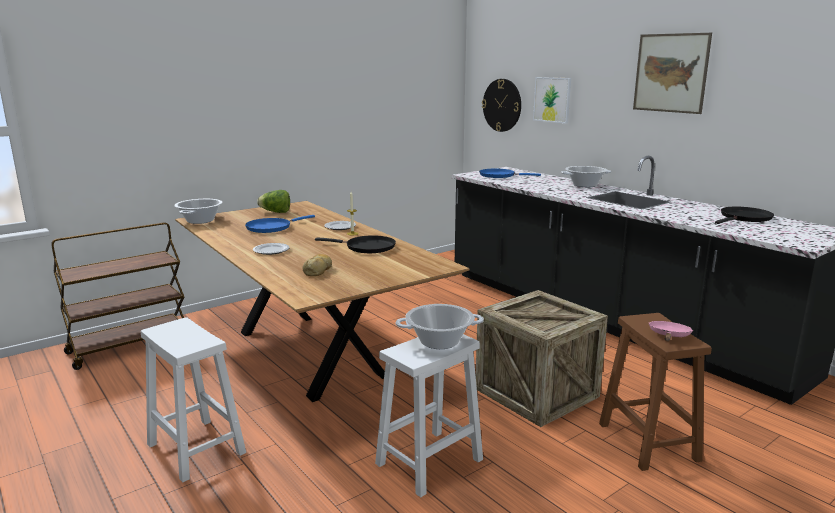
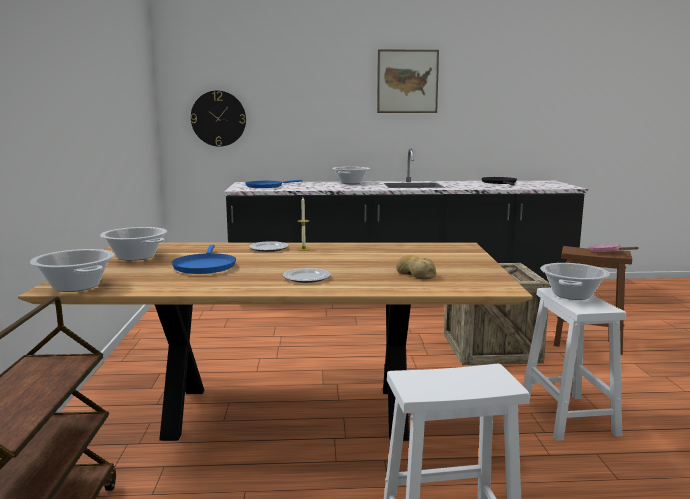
camera: 55 degrees left, 5 degrees down
lettuce [257,190,290,213] -> cooking pot [100,227,167,261]
black frying pan [315,235,396,253] -> none
picture [533,77,571,124] -> none

